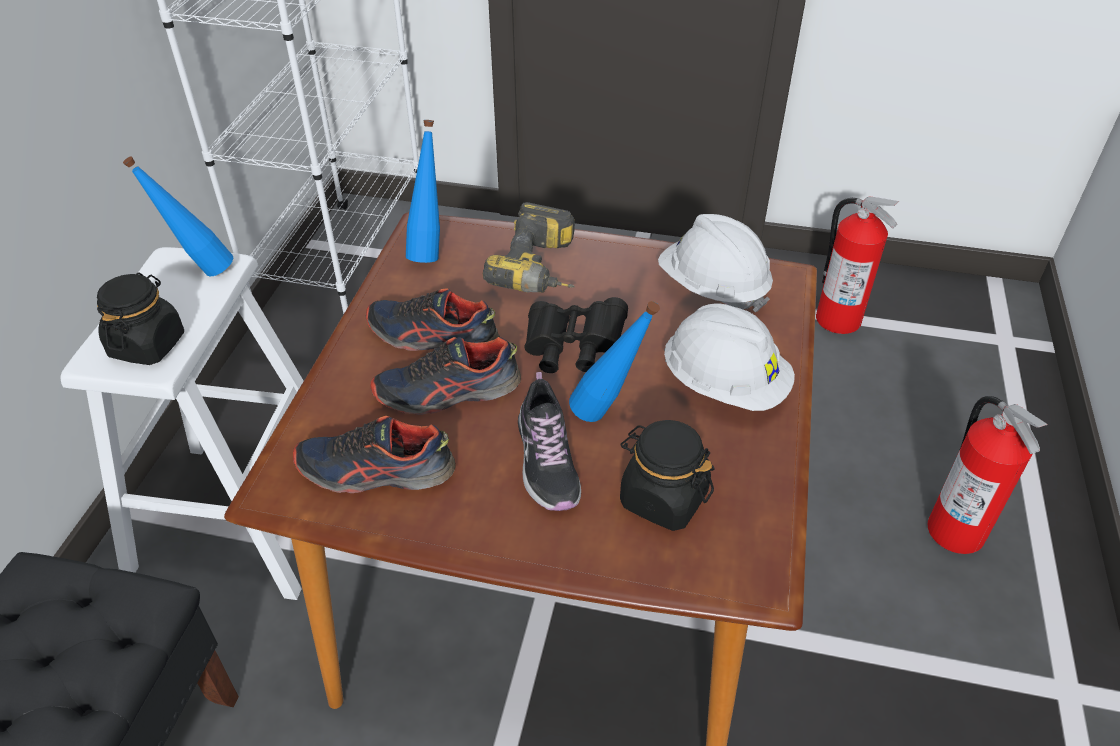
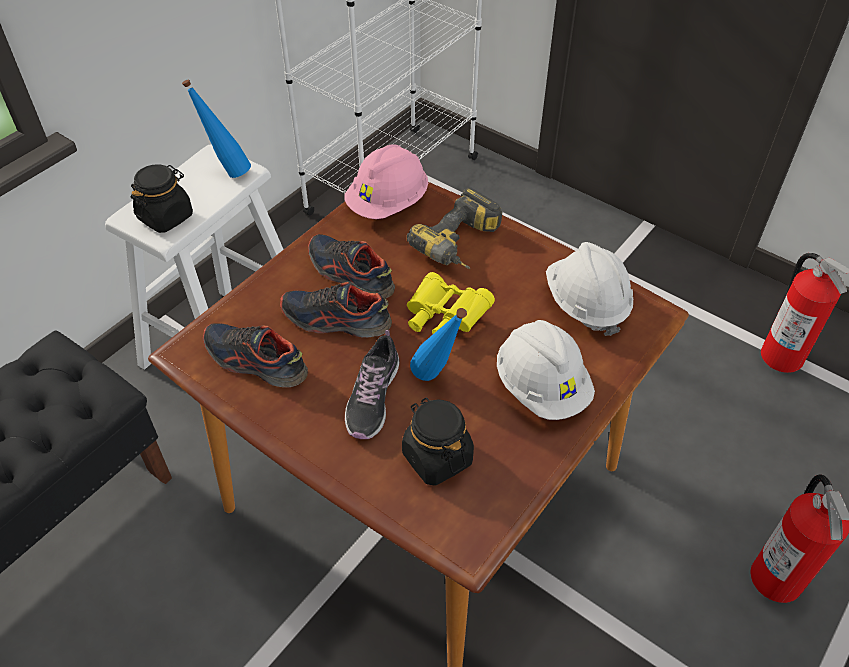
camera: 25 degrees right, 5 degrees up
blue bottle [406,120,440,263] -> pink hard hat [345,144,428,219]
black binoculars [524,297,628,373] -> yellow binoculars [407,272,495,334]

